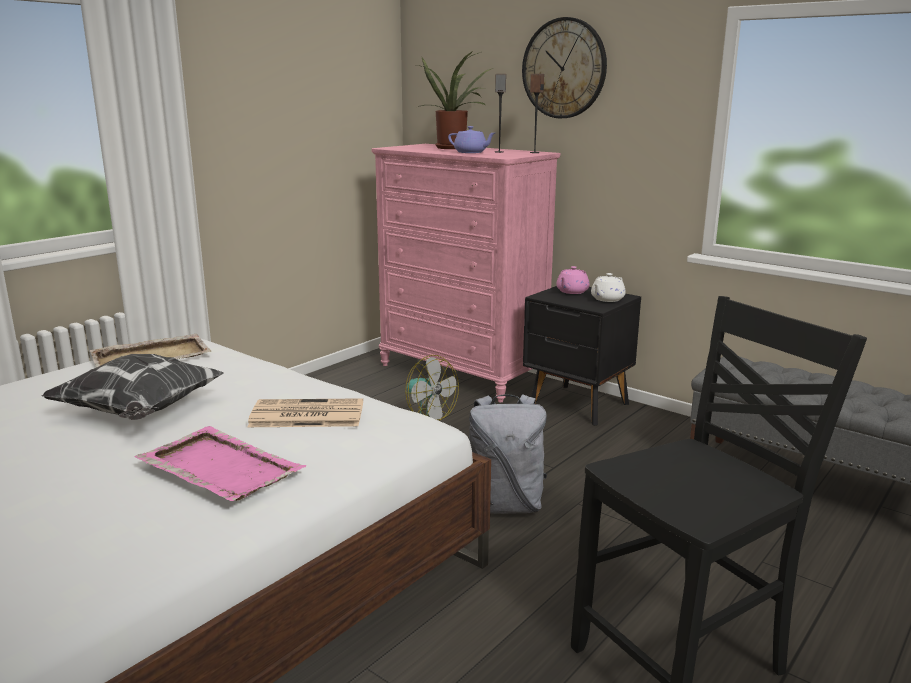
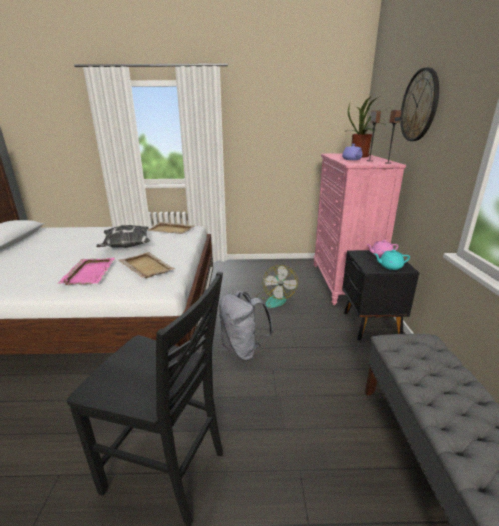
camera: 50 degrees right, 5 degrees up
newspaper [248,398,363,427] -> beige tray [118,252,176,278]
white teapot [591,273,626,302] -> turquoise teapot [374,250,410,270]

